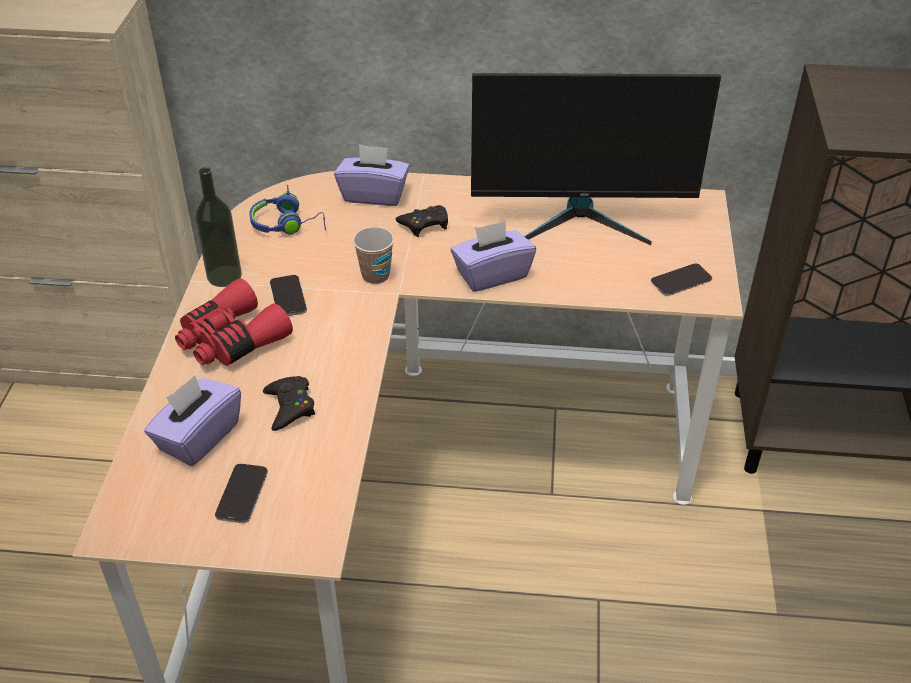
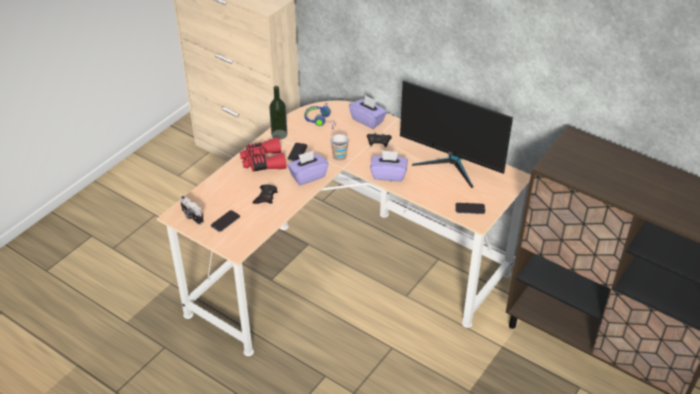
camera: 30 degrees right, 0 degrees up
purple tissue box [144,375,241,466] -> purple tissue box moved to [287,151,329,185]
none -> camera [180,196,204,225]

